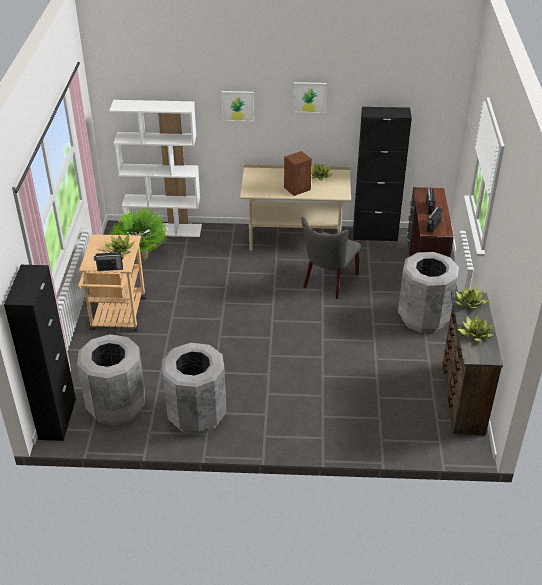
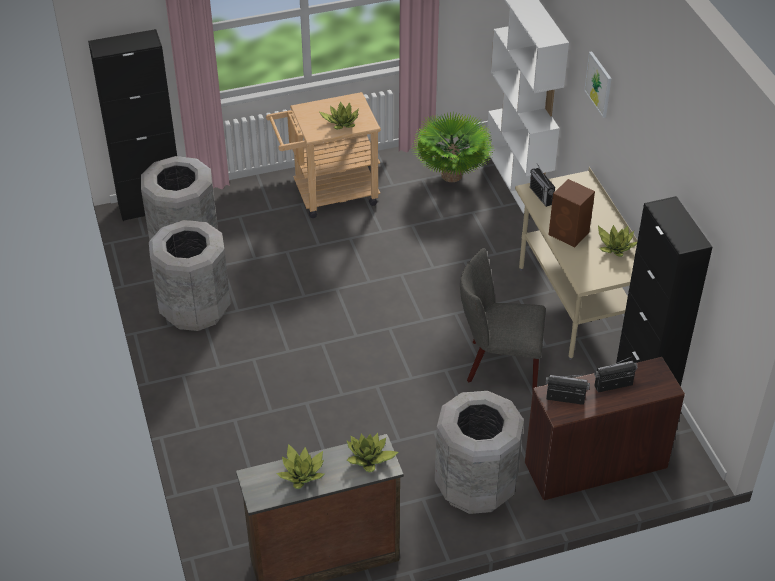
camera: 70 degrees right, 5 degrees up
radio [94,249,124,271] -> radio moved to [530,164,555,207]
picture [293,82,327,113] -> none

